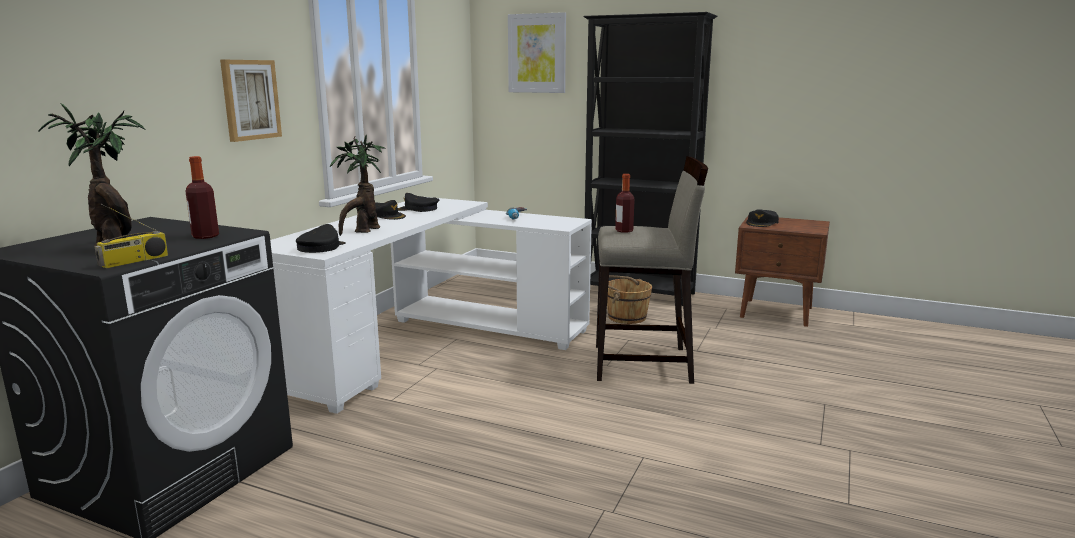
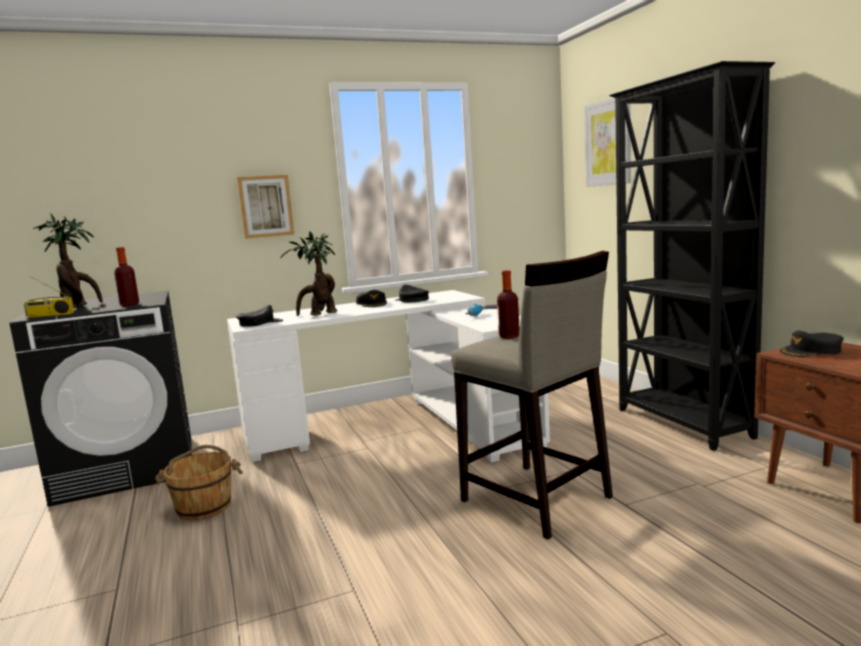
camera: 45 degrees right, 5 degrees down
brown bucket [607,275,652,324] -> brown bucket moved to [155,445,243,520]

